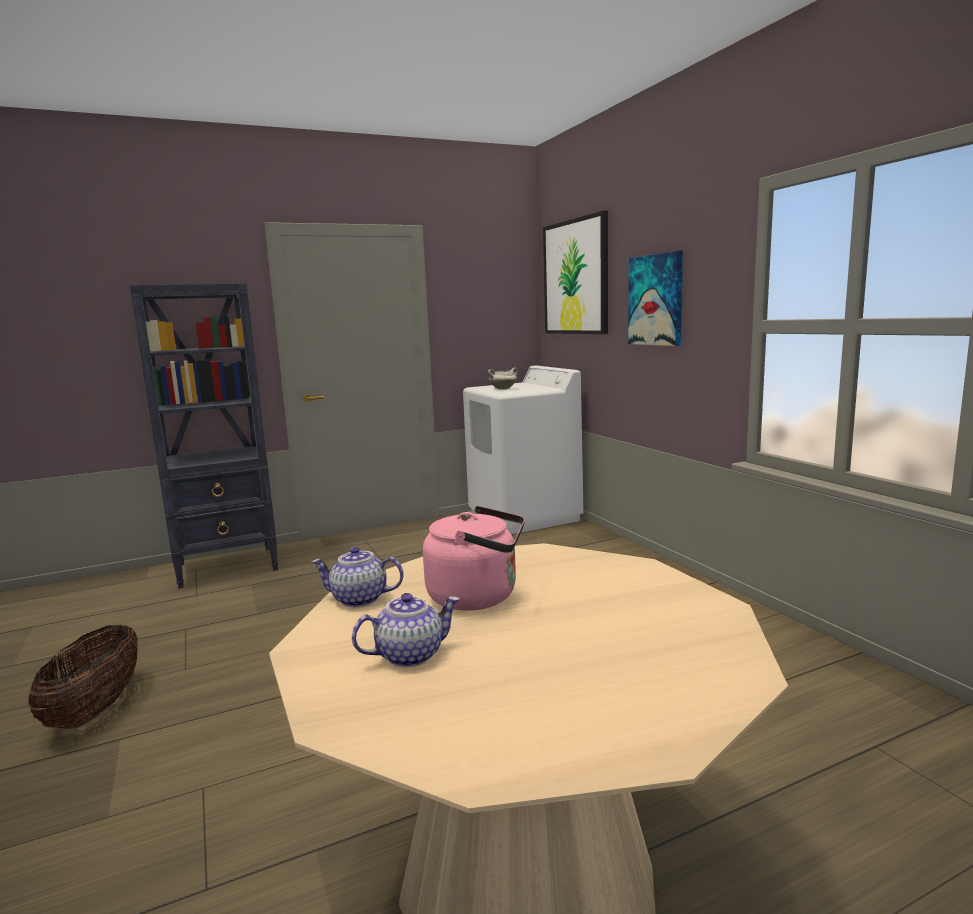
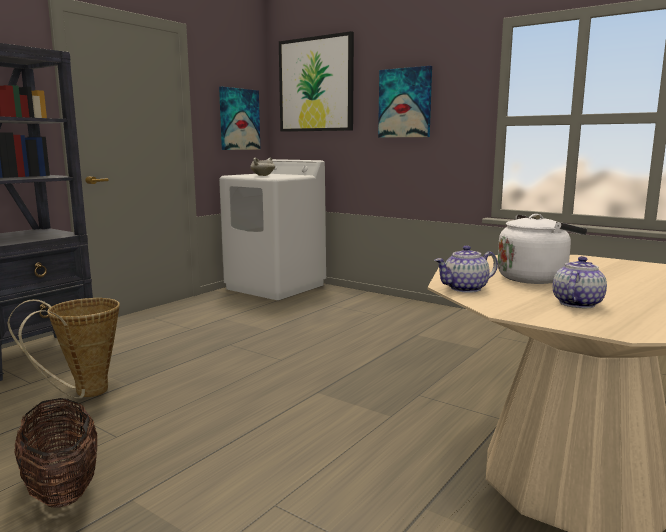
camera: 30 degrees left, 0 degrees up
pink kettle [423,506,525,611] -> white kettle [497,214,587,284]
none -> basket [8,298,120,399]
none -> picture [219,87,260,150]

